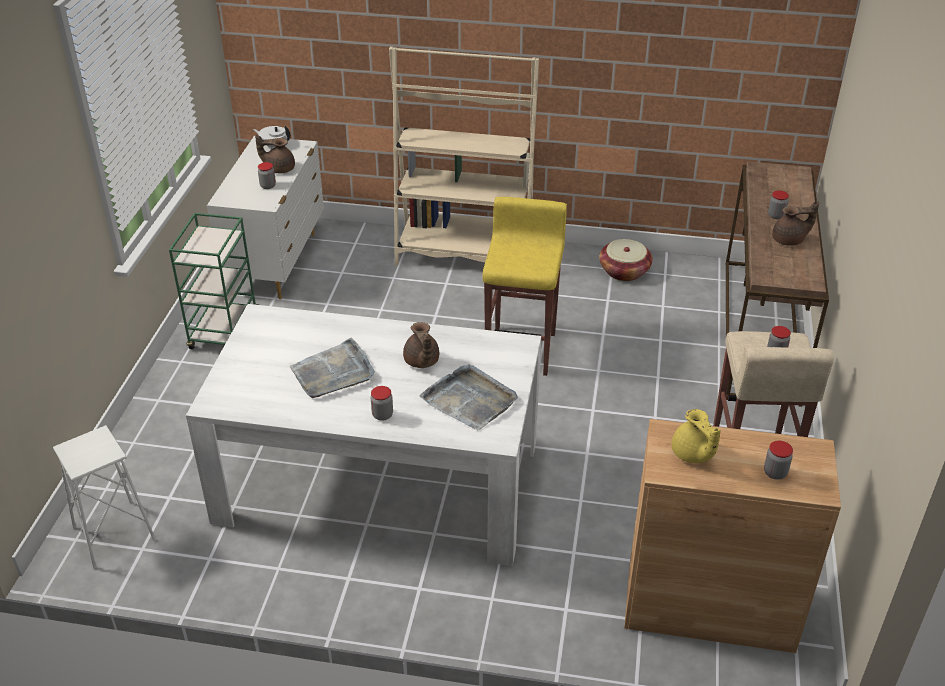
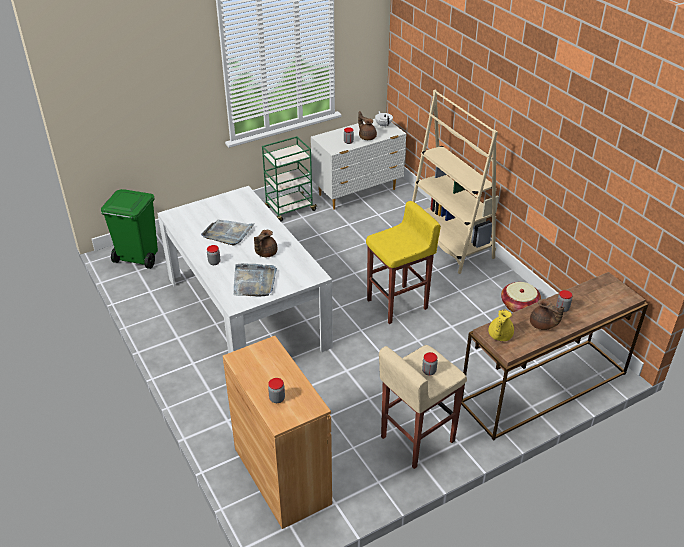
camera: 50 degrees right, 0 degrees up
white stool [53,425,156,568] -> green trash can [101,189,158,269]
yellow teapot [672,409,721,463] -> yellow teapot moved to [488,309,514,341]

